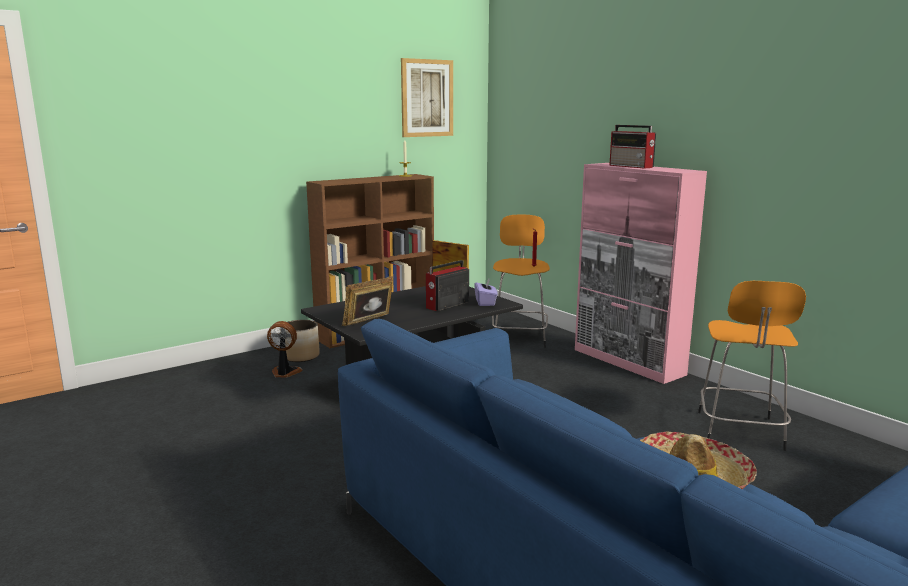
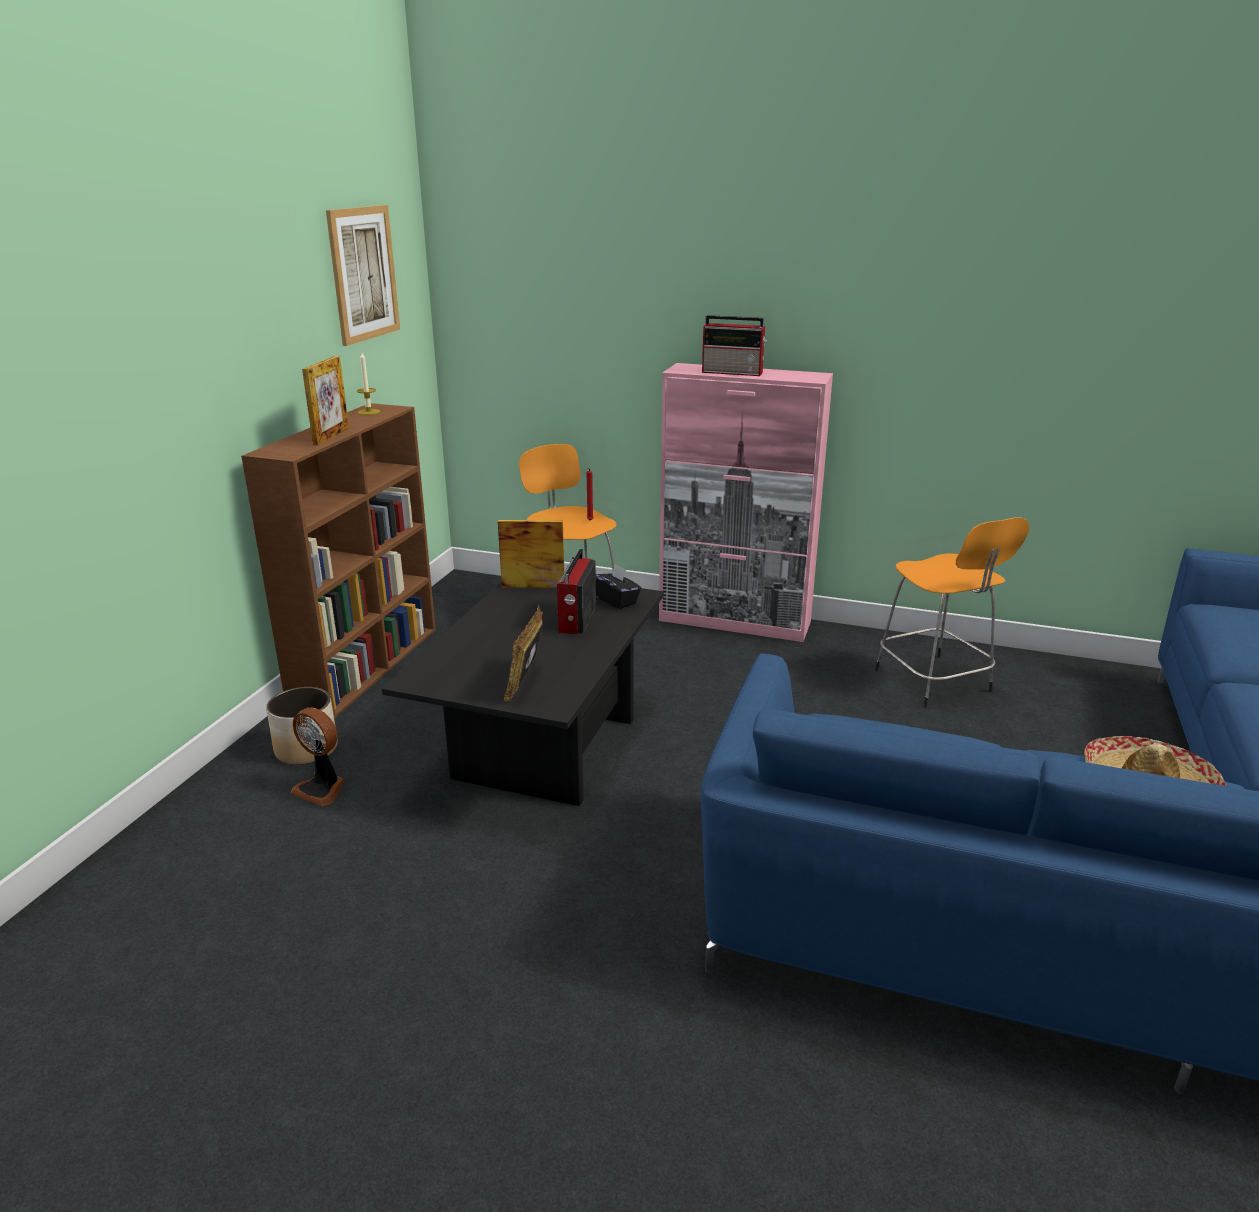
camera: 35 degrees left, 10 degrees up
fan [267,321,303,378] -> fan turned 120 degrees counterclockwise [290,708,345,806]
purple tissue box [474,278,498,306] -> black tissue box [596,564,641,609]
none -> picture frame [302,356,349,445]

